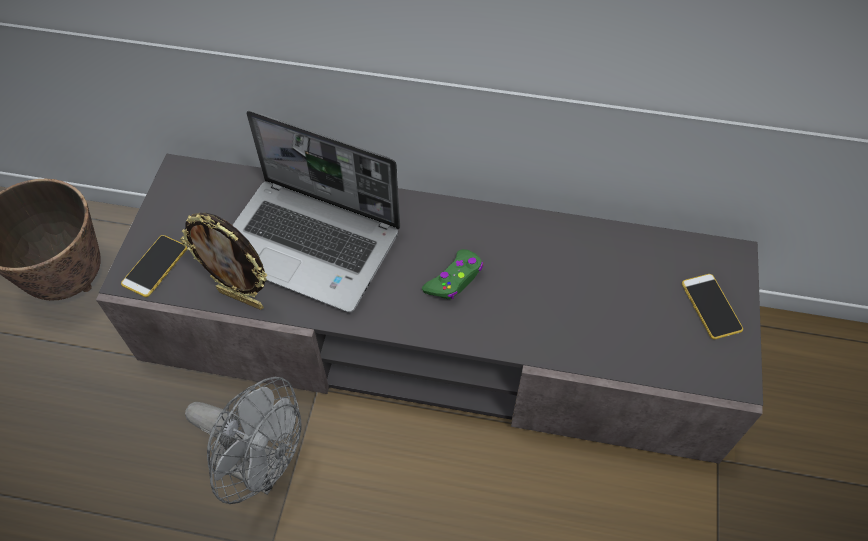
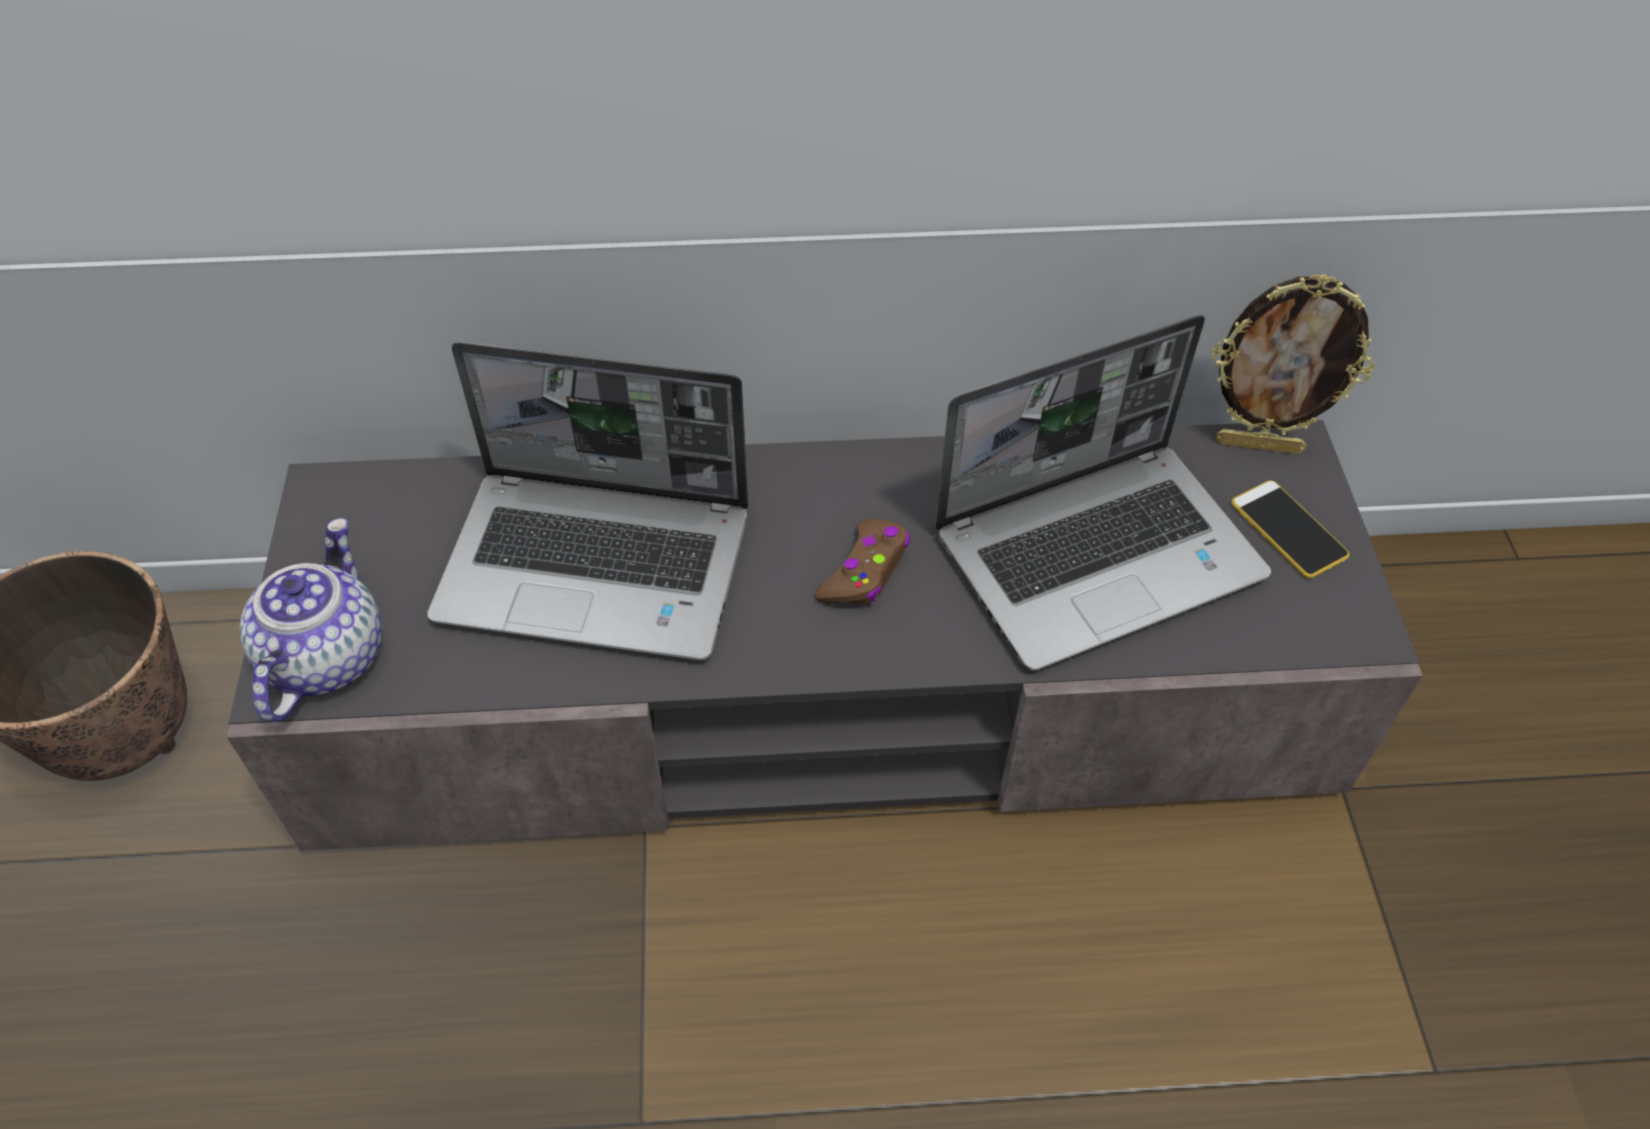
camera: 15 degrees left, 5 degrees down
phone [121,235,187,297] -> teapot [240,518,382,722]
picture frame [180,213,267,310] -> picture frame moved to [1212,274,1375,455]
grey fan [185,377,301,504] -> none
green game controller [422,249,483,299] -> brown game controller [815,519,910,604]
none -> laptop [935,315,1271,671]

